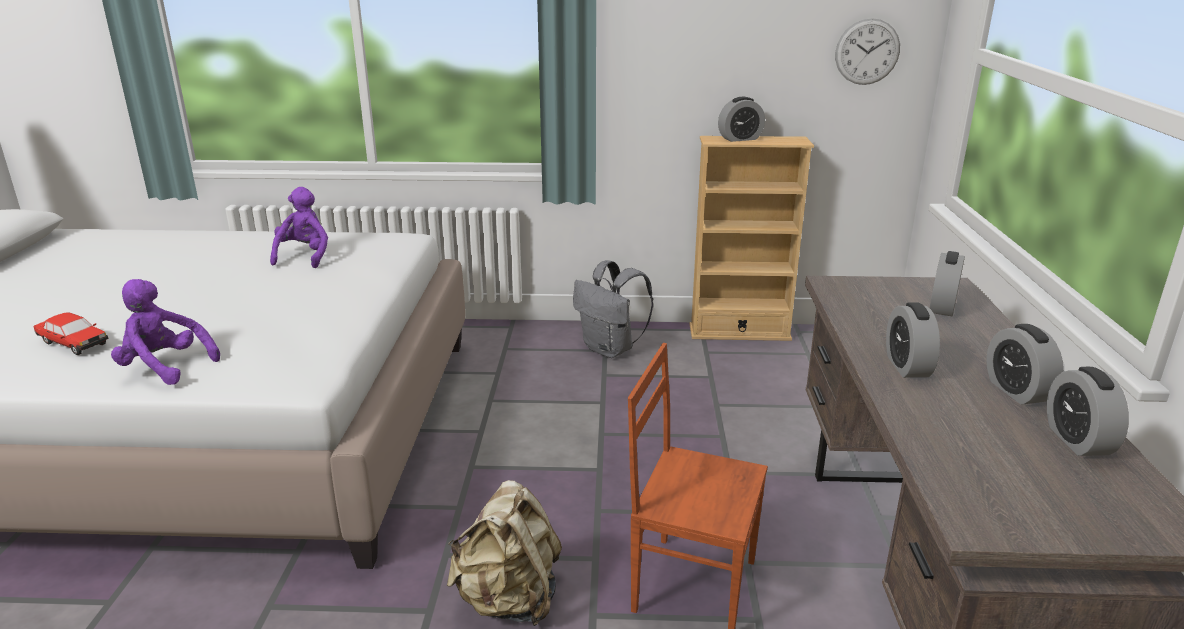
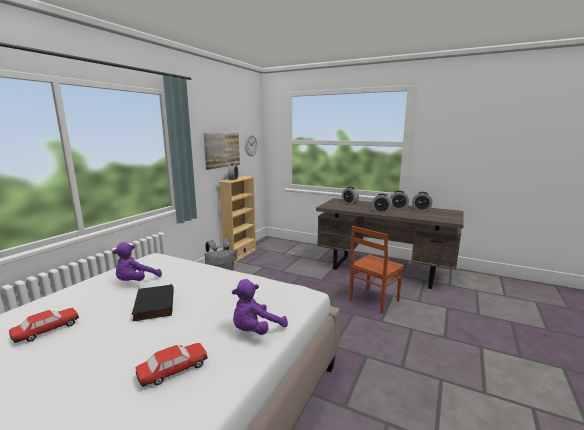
camera: 65 degrees left, 10 degrees down
purple plush toy [270,187,328,268] -> purple plush toy turned 90 degrees counterclockwise [112,242,162,281]
beige backpack [447,480,562,626] -> none
none -> toy car [9,308,79,343]
none -> black book [132,284,174,322]
none -> picture [204,133,240,170]

